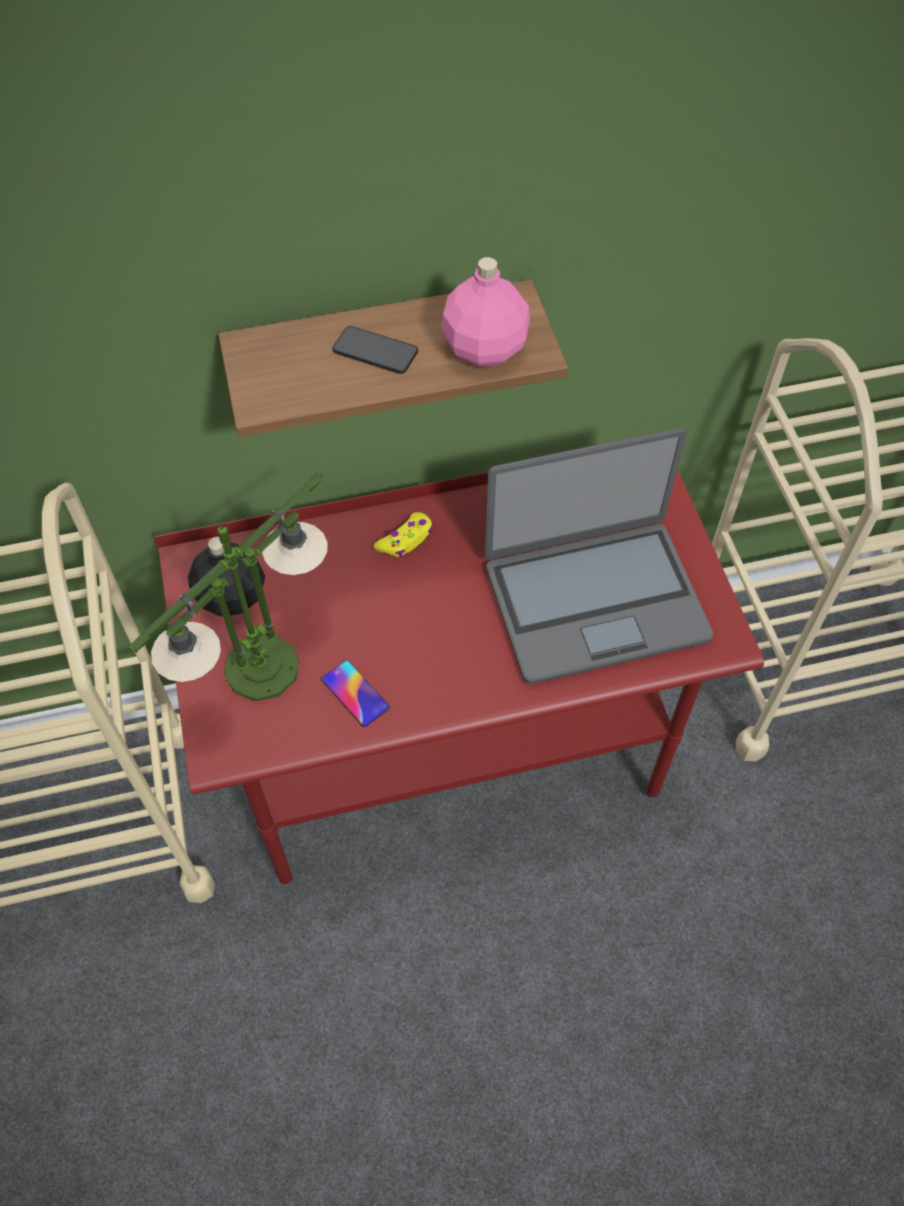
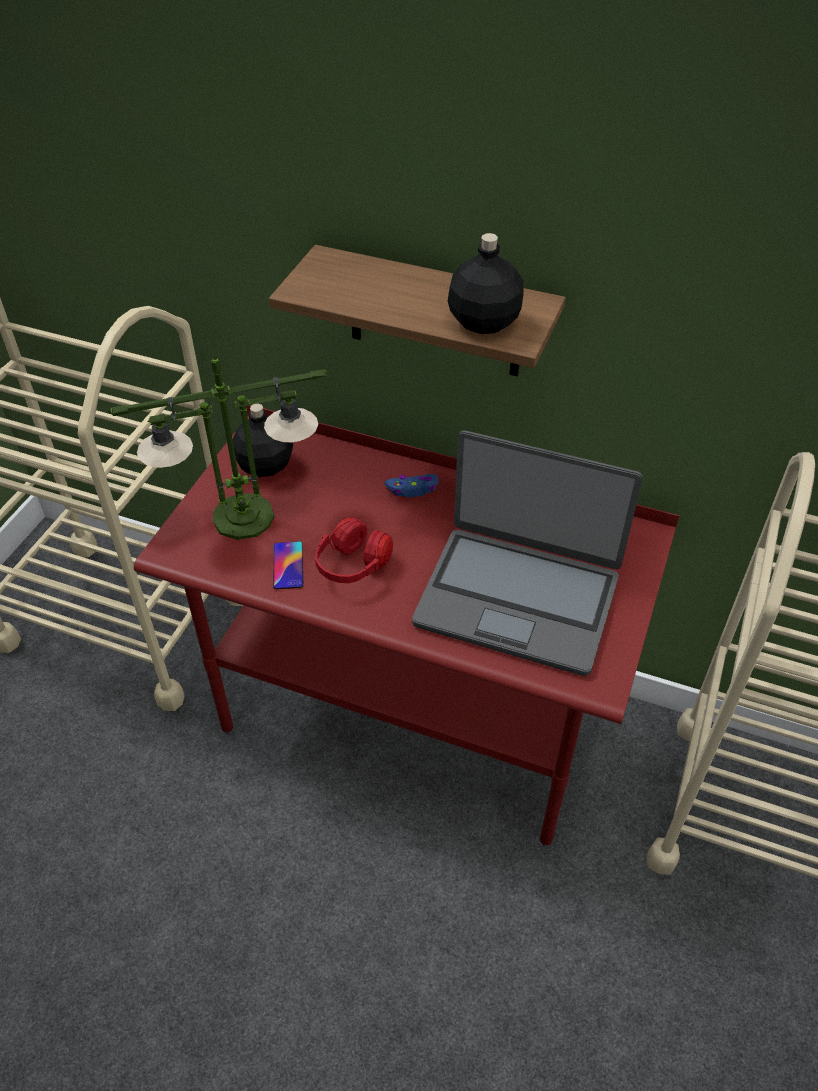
camera: 35 degrees right, 10 degrees down
phone [332,326,418,374] -> none
yellow game controller [373,512,434,557] -> blue game controller [385,474,438,497]
pink bottle [441,257,530,367] -> black bottle [448,233,524,334]
none -> red headphones [315,517,393,583]

